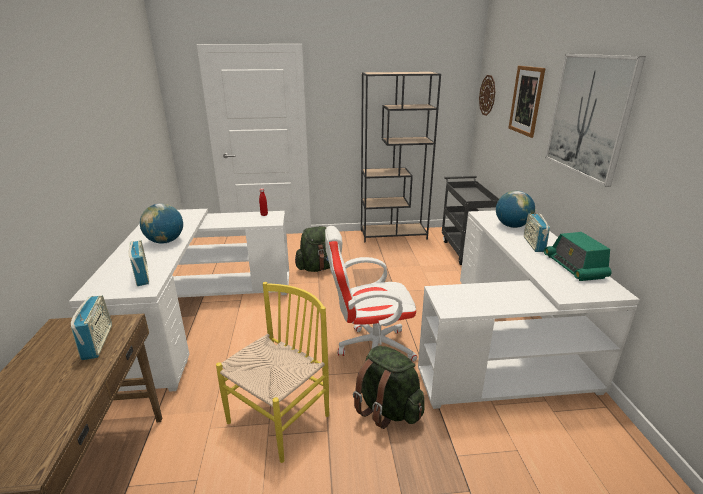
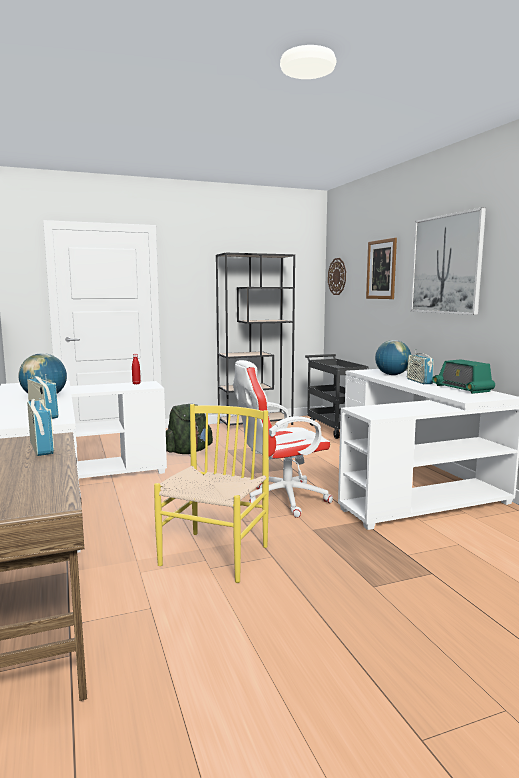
camera: 15 degrees left, 15 degrees down
green backpack [353,345,425,429] -> none

